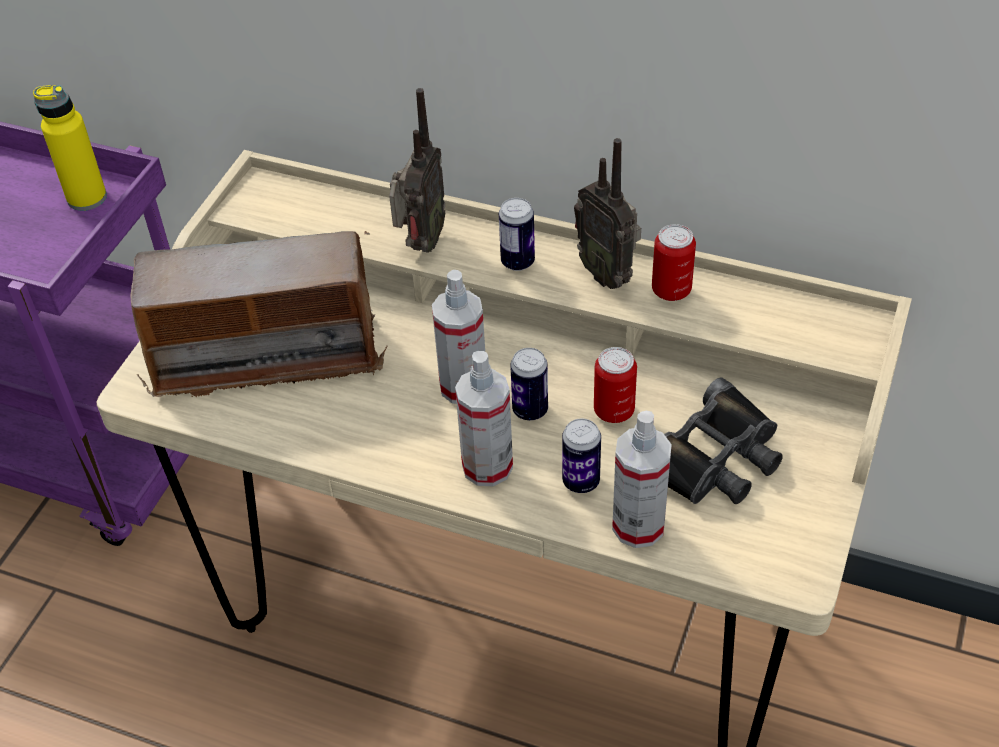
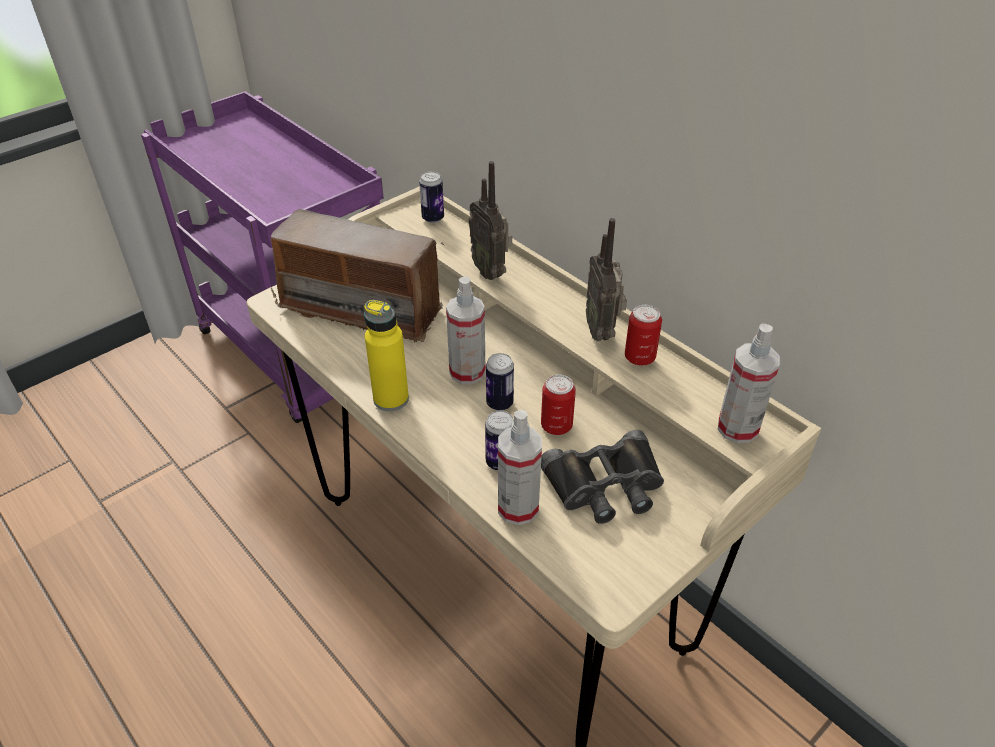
camera: 25 degrees right, 5 degrees down
yellow bottle [33,85,107,211] -> yellow bottle moved to [364,300,409,411]
radio [389,88,445,253] -> radio turned 105 degrees clockwise [469,161,512,280]
spray bottle [455,351,513,486] -> spray bottle moved to [718,323,780,443]
can [499,198,535,271] -> can moved to [419,171,444,223]

